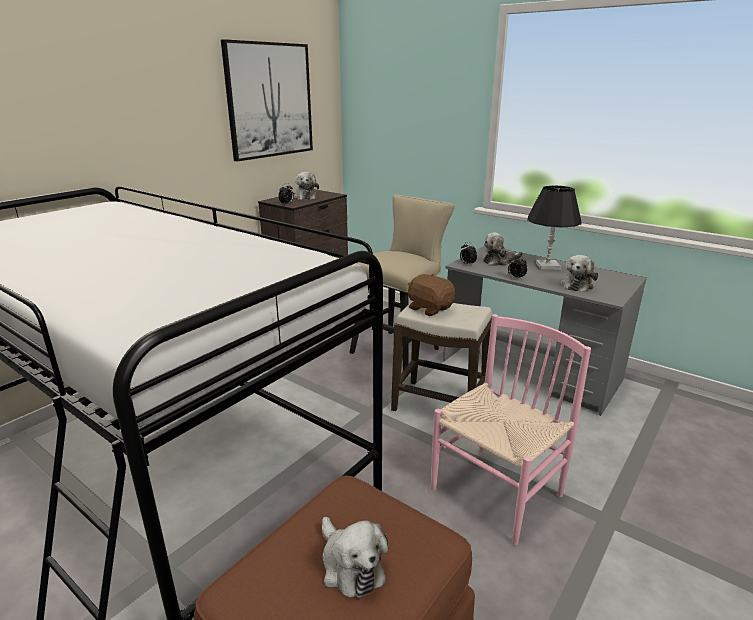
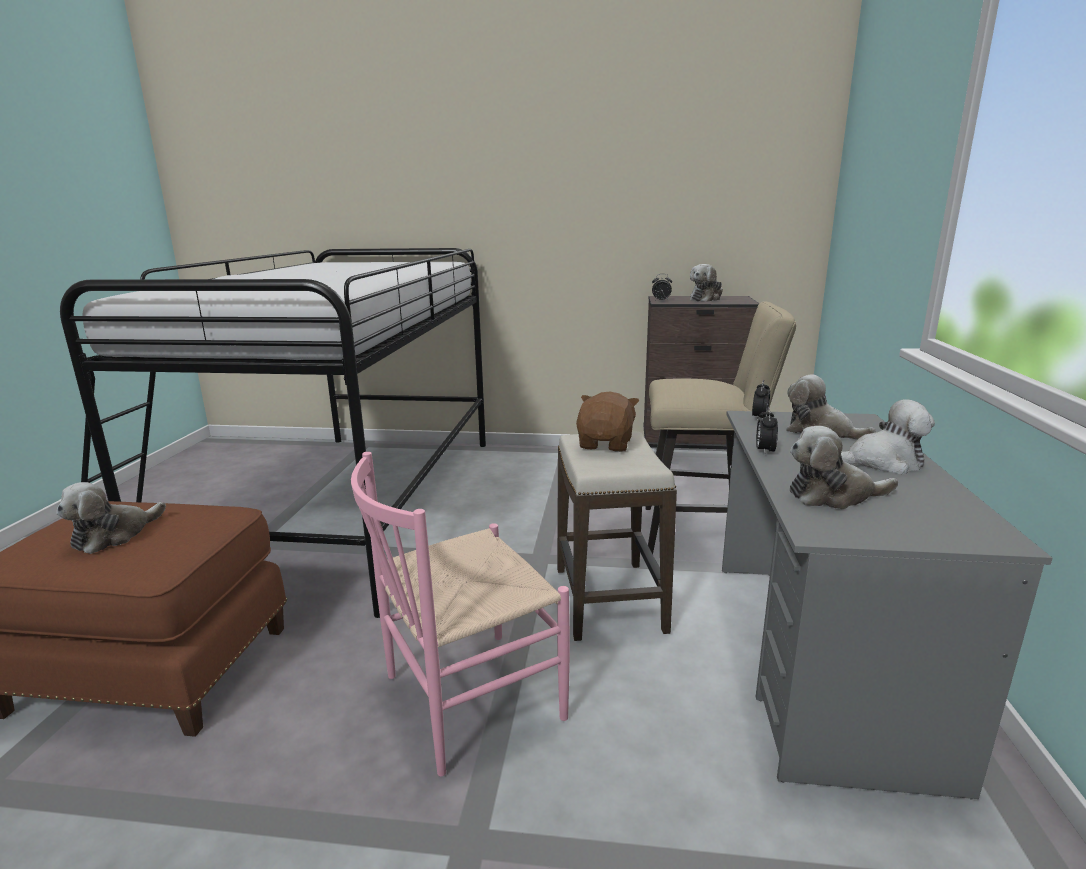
camera: 60 degrees right, 5 degrees down
picture [221,39,313,162] -> none
pink chair [431,314,591,545] -> pink chair turned 135 degrees clockwise [351,452,570,777]
black table lamp [527,185,582,270] -> plush toy [841,399,935,474]

